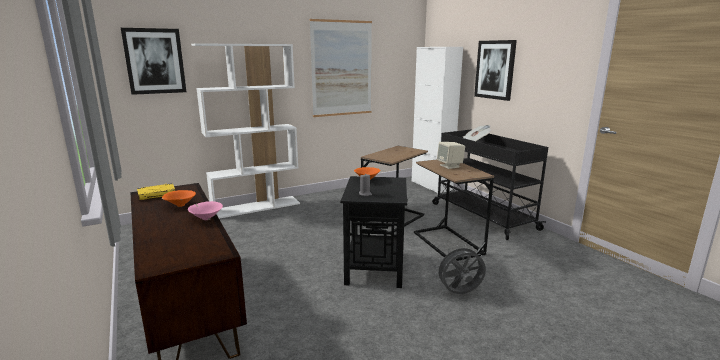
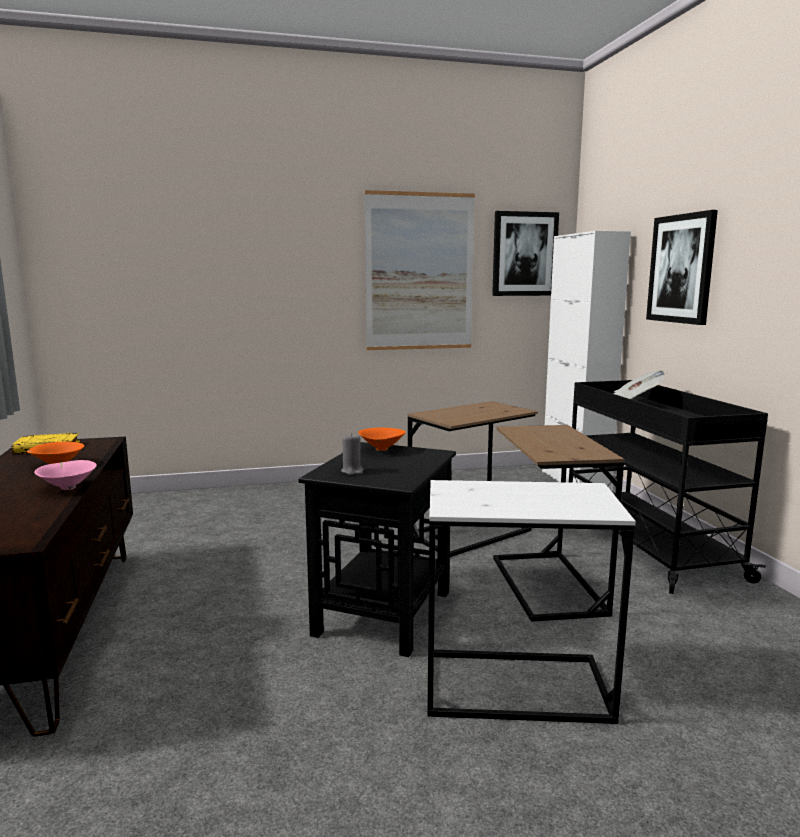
camera: 15 degrees right, 5 degrees down
picture [121,28,186,95] -> picture moved to [492,211,559,296]
white bookcase [191,43,300,219] -> none
grey fan [435,244,486,294] -> white side table [427,480,636,724]
beige speaker [437,142,465,169] -> none

